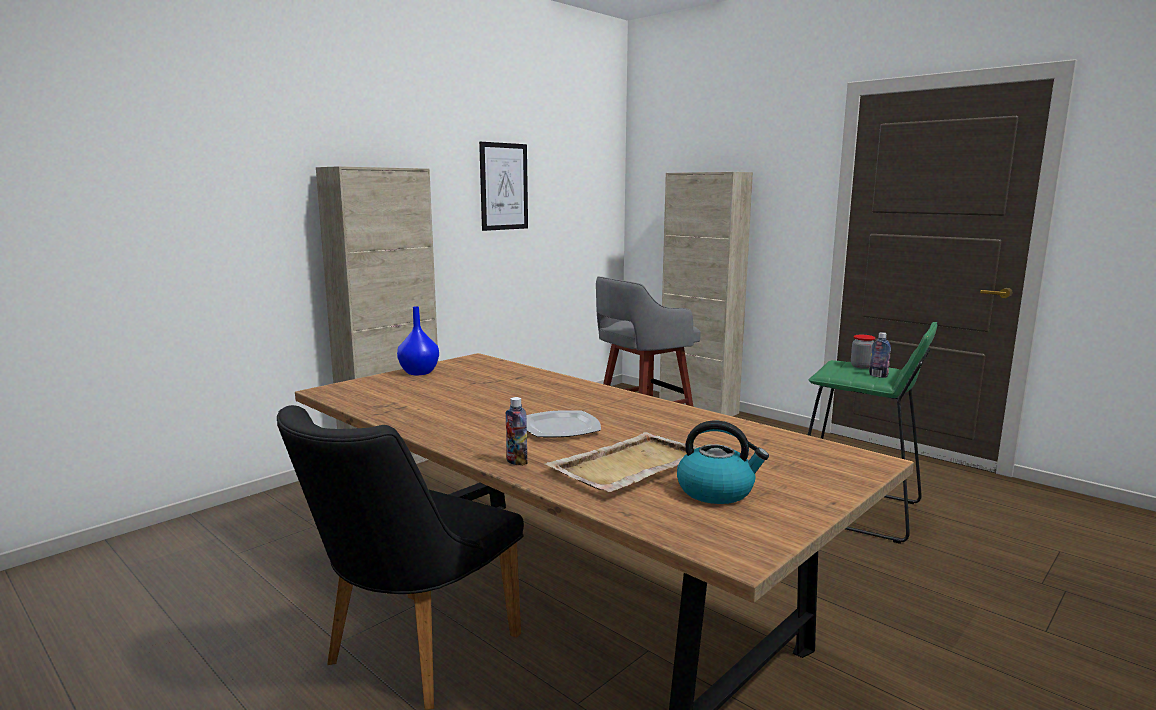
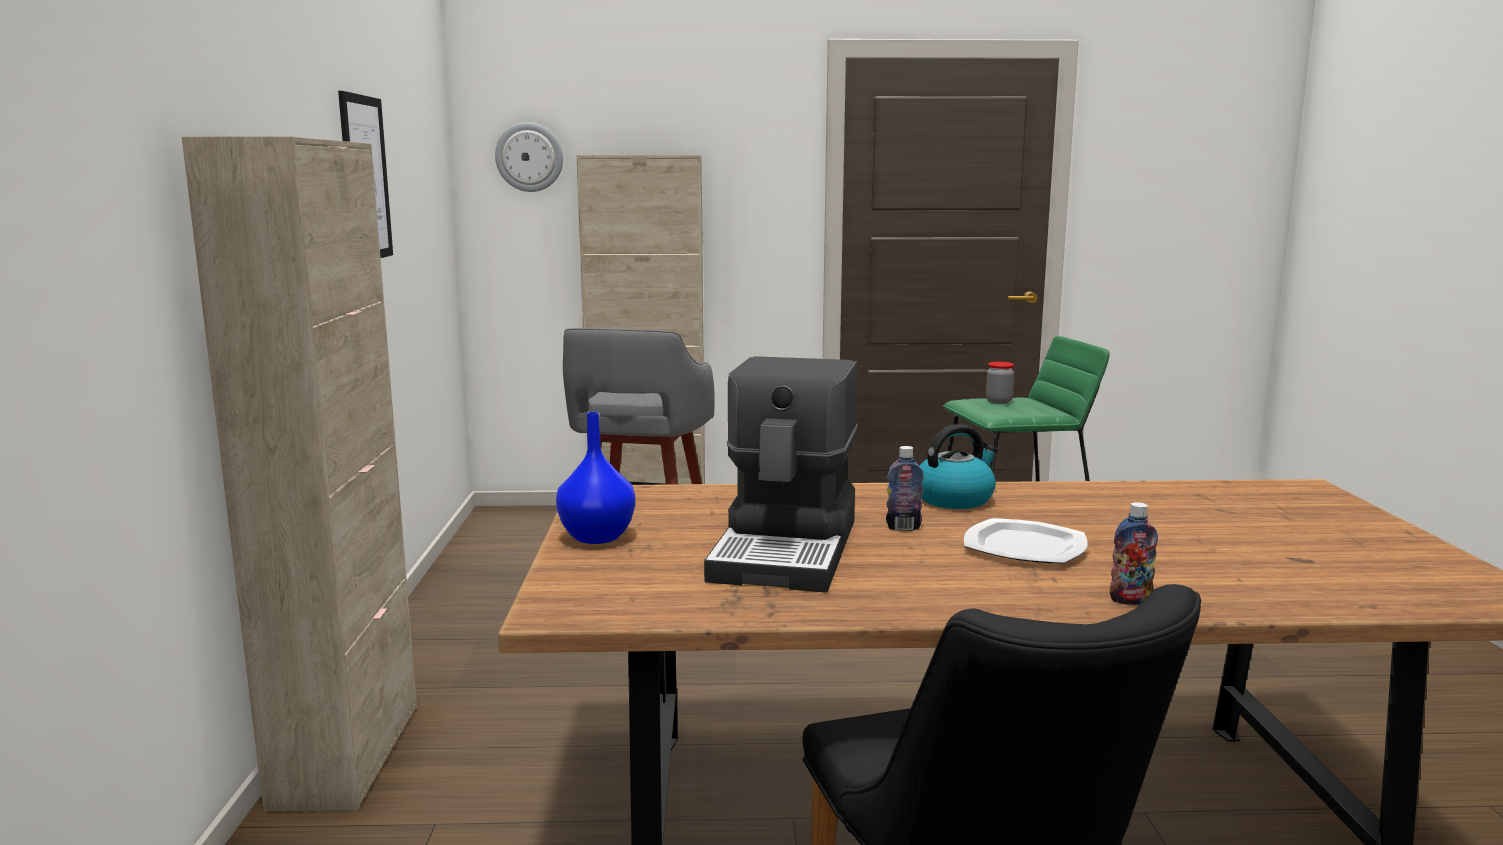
camera: 45 degrees left, 0 degrees up
beige tray [544,432,699,492] -> none
kettle [677,421,769,504] -> kettle moved to [920,424,998,509]
bottle [869,332,891,378] -> bottle moved to [886,446,924,531]
none -> wall clock [495,122,563,192]
none -> coffee machine [704,356,858,593]

